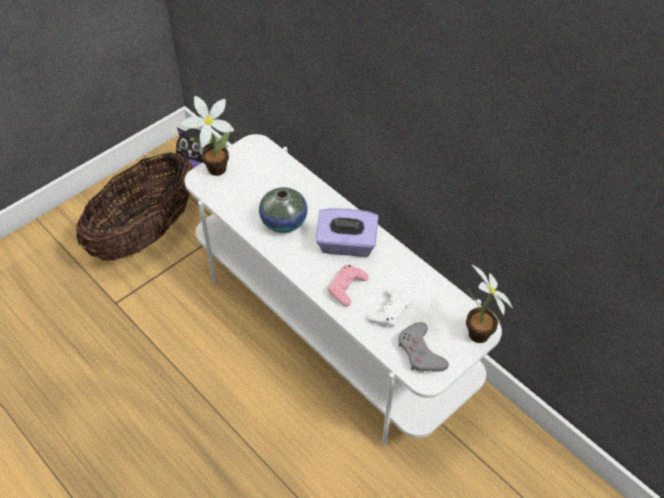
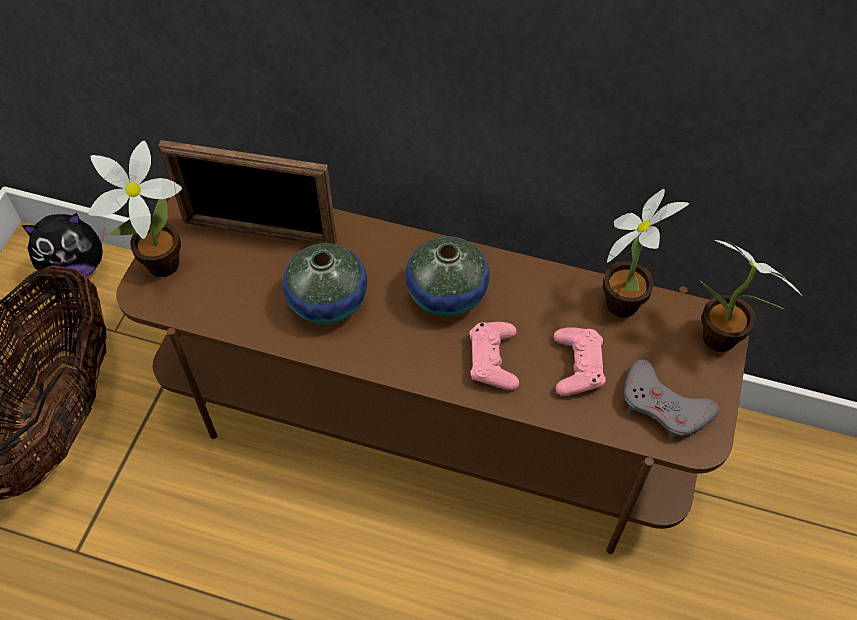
camera: 30 degrees left, 5 degrees up
white tv stand [185,134,502,445] -> brown tv stand [116,195,749,554]
purple tissue box [316,208,378,257] -> vase [405,236,490,317]
white game controller [367,288,410,327] -> pink game controller [554,327,605,396]
none -> picture frame [158,140,337,244]
none -> potted plant [603,189,689,318]

